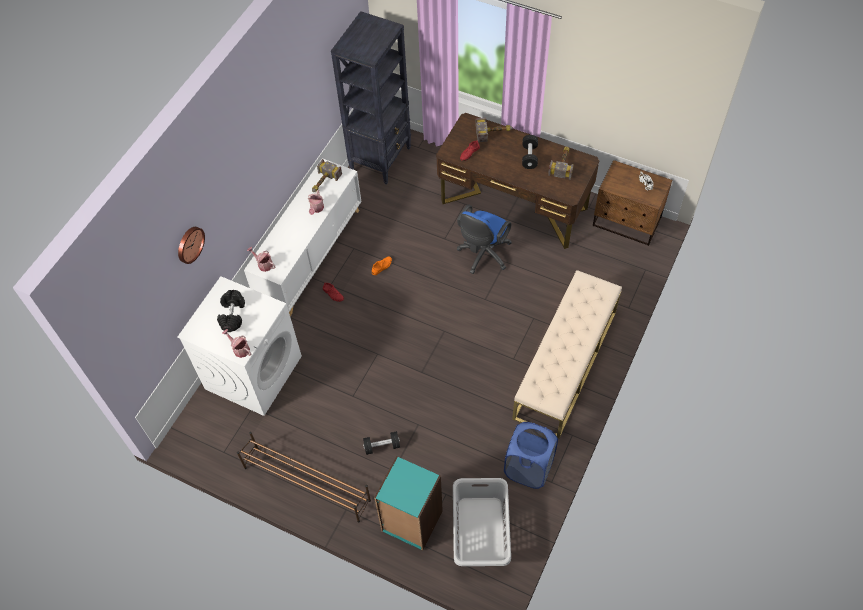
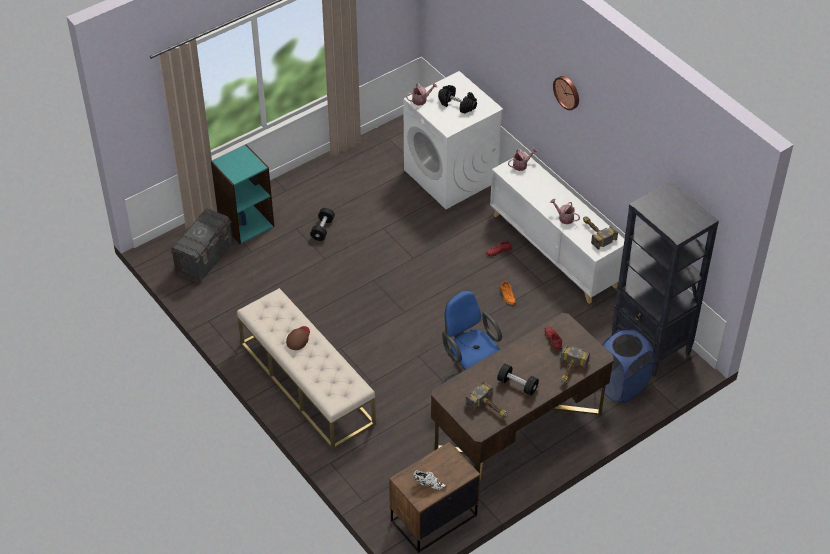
camera: 115 degrees right, 10 degrees down
wall clock [178,227,205,264] -> wall clock moved to [553,76,579,110]
brown shoe rack [237,432,371,523] -> none
grey laundry basket [453,478,511,566] -> grey storage box [170,209,233,284]
blue laundry basket [504,422,558,489] -> blue laundry basket moved to [600,329,654,403]
none -> brown cap [286,326,310,350]

